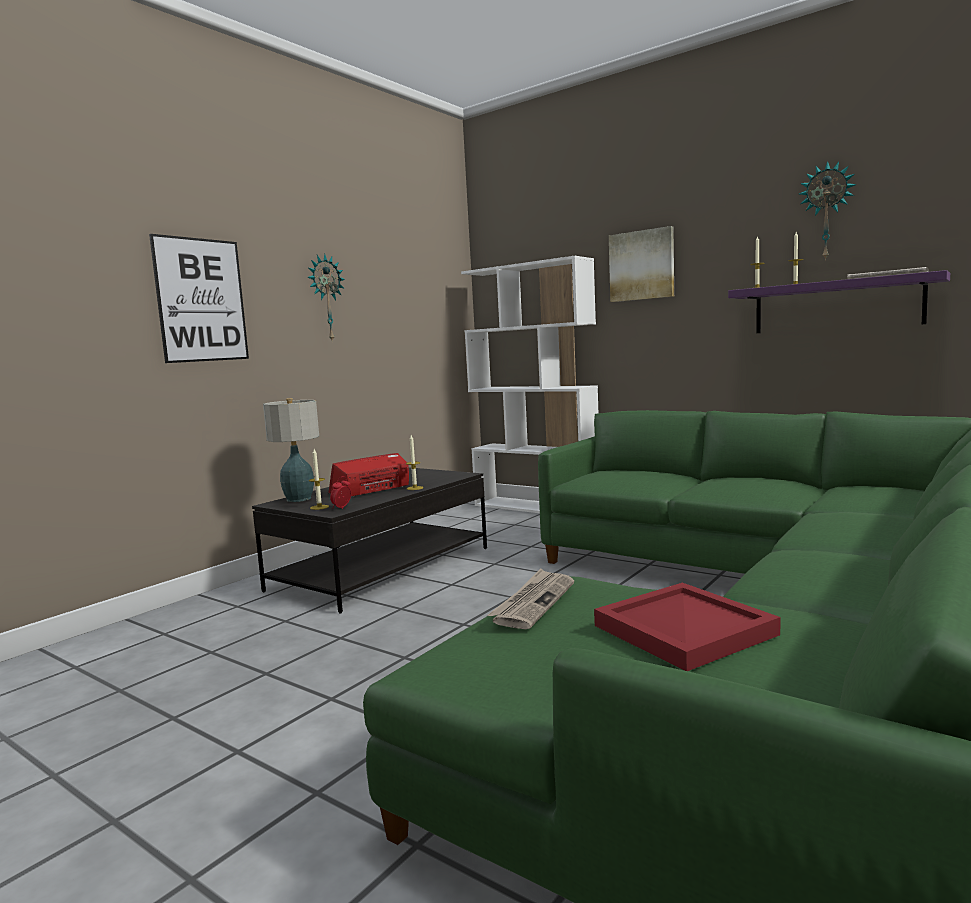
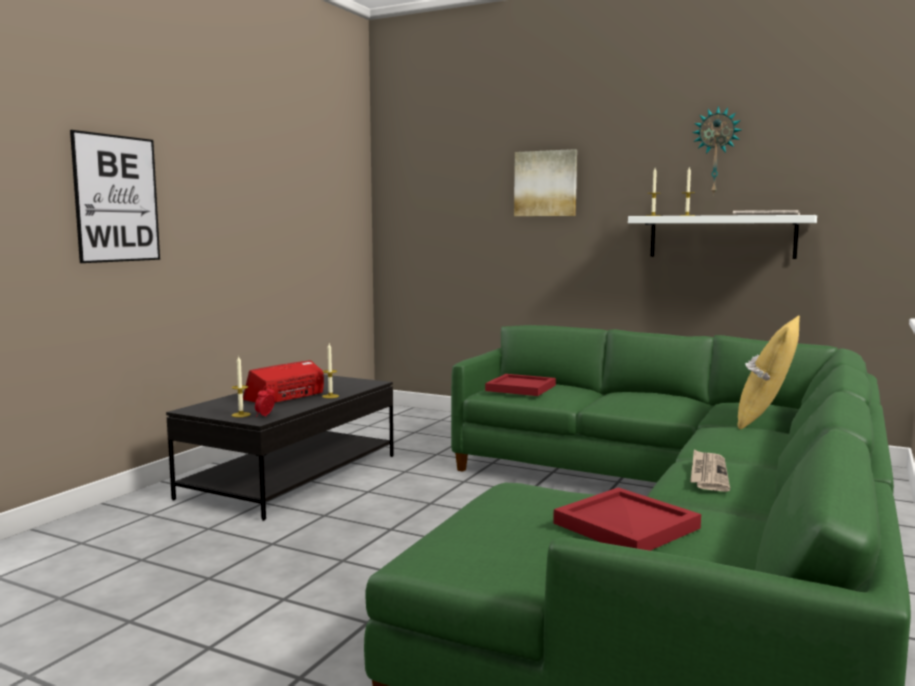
camera: 10 degrees left, 0 degrees up
table lamp [263,398,319,502] -> none
wall clock [308,254,345,341] -> none
white bookcase [461,256,598,513] -> none
newspaper [488,569,574,629] -> newspaper moved to [690,449,730,492]
purple shelf [728,270,950,333] -> white shelf [628,215,817,259]
none -> red tray [485,374,556,396]
none -> yellow pillow [737,315,800,429]

